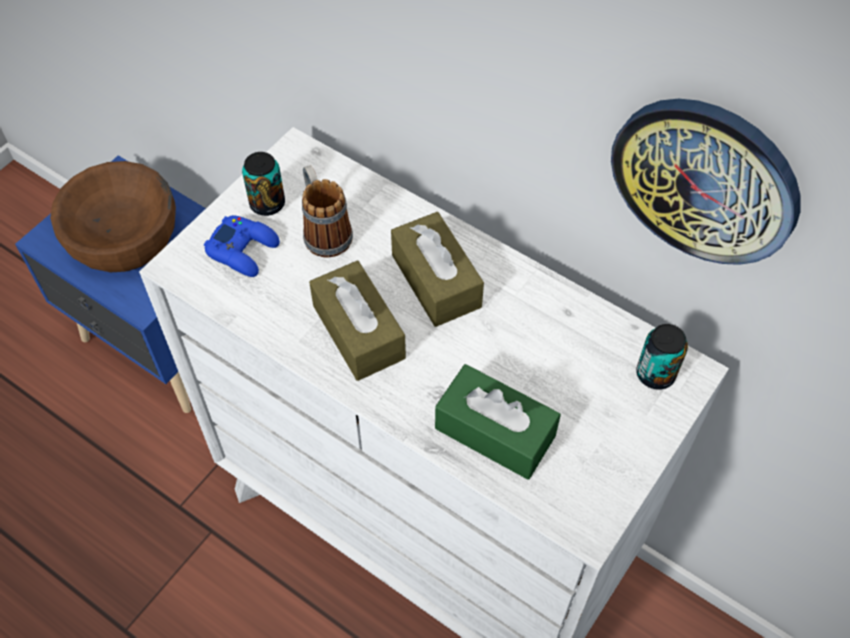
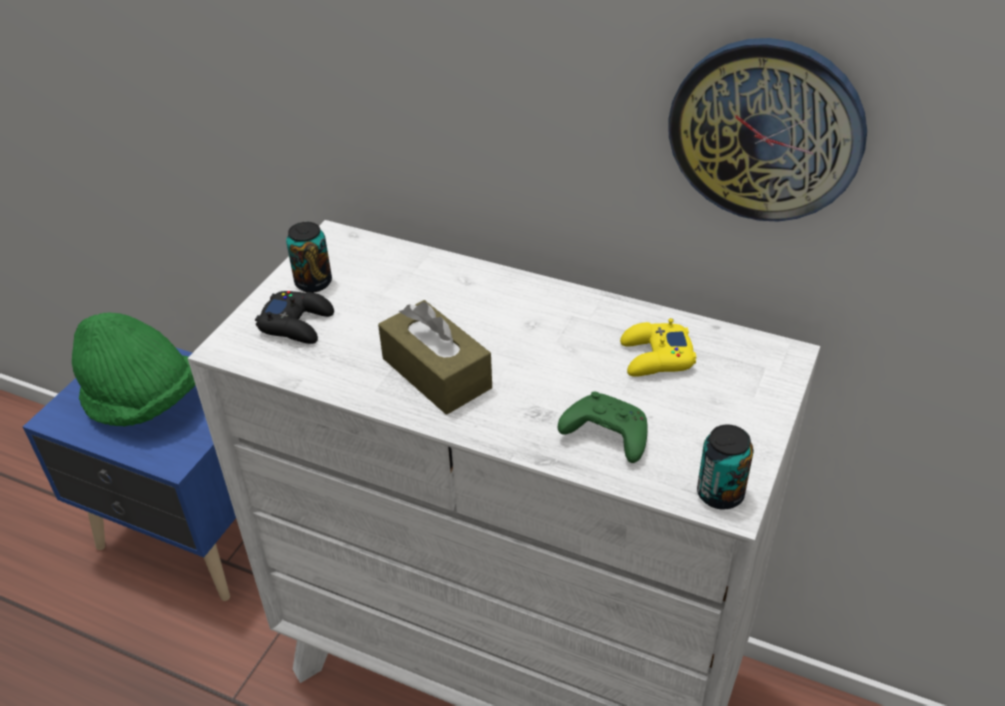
camera: 10 degrees left, 15 degrees down
brown bowl [50,161,176,272] -> green hat [72,312,195,426]
blue game controller [204,215,280,277] -> black game controller [255,291,334,344]
mug [302,165,353,257] -> none
brown tissue box [391,212,484,327] -> none
green tissue box [435,364,561,480] -> green game controller [558,391,648,463]
can [636,324,688,390] -> can moved to [697,425,754,509]
none -> yellow game controller [620,318,696,377]

